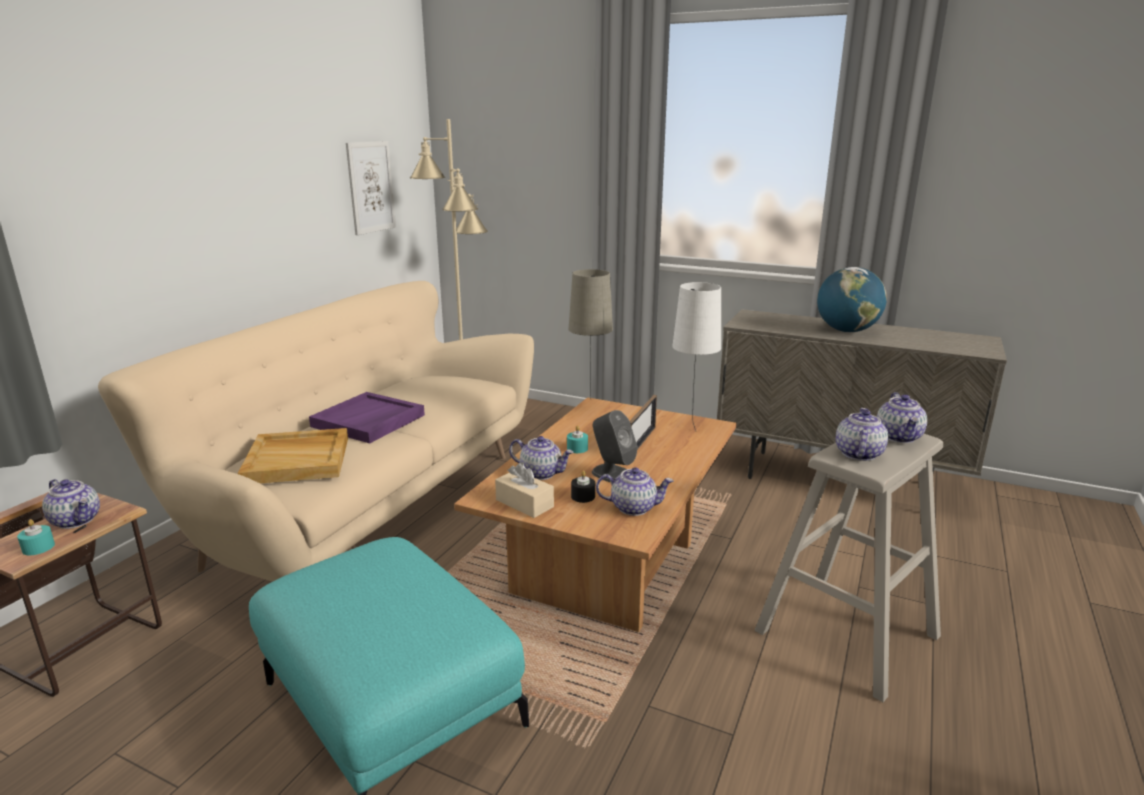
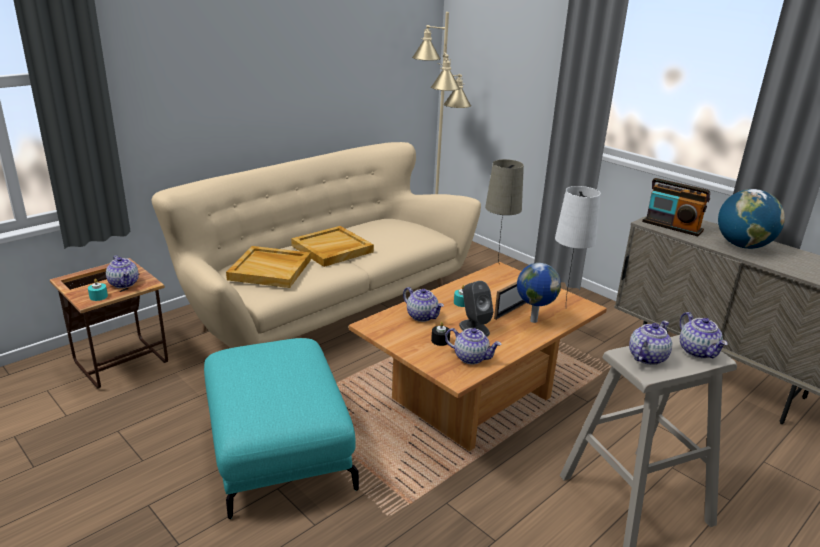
camera: 20 degrees right, 5 degrees up
purple tray [309,392,425,443] -> beige tray [291,226,374,267]
picture [346,141,396,235] -> none
beige tissue box [495,462,554,518] -> none
teapot [877,392,927,443] -> teapot turned 45 degrees counterclockwise [680,312,728,358]
none -> globe [517,263,561,323]
none -> radio [642,178,710,236]

